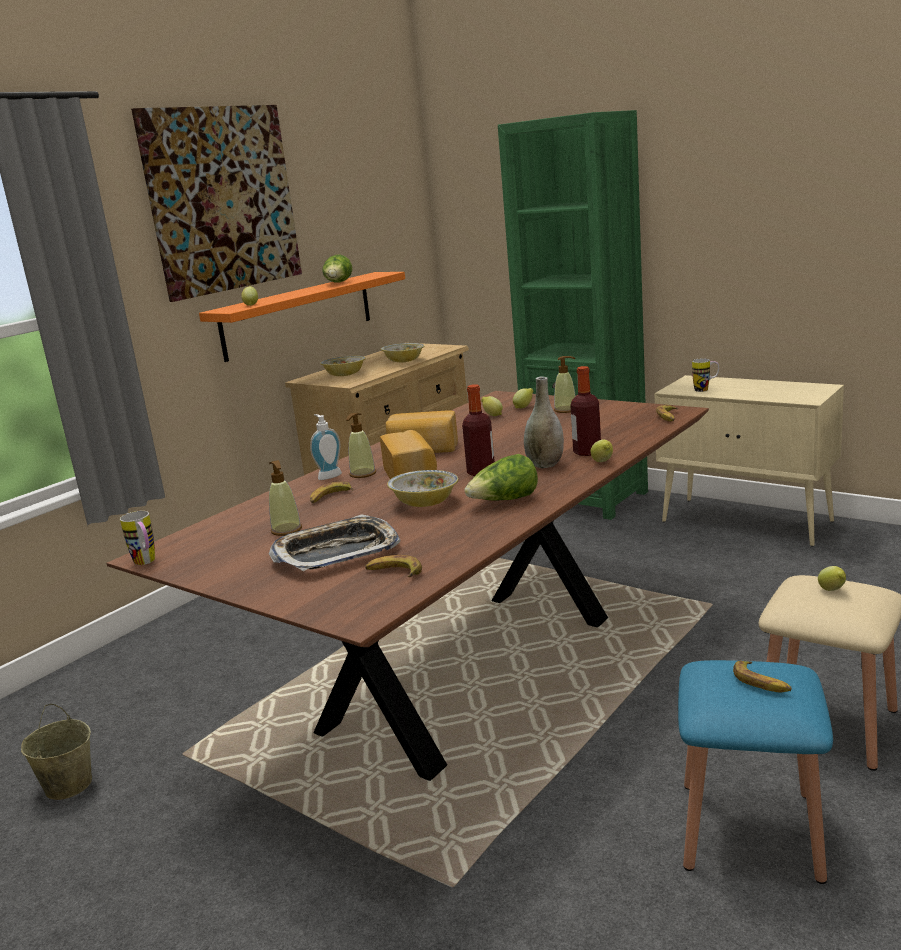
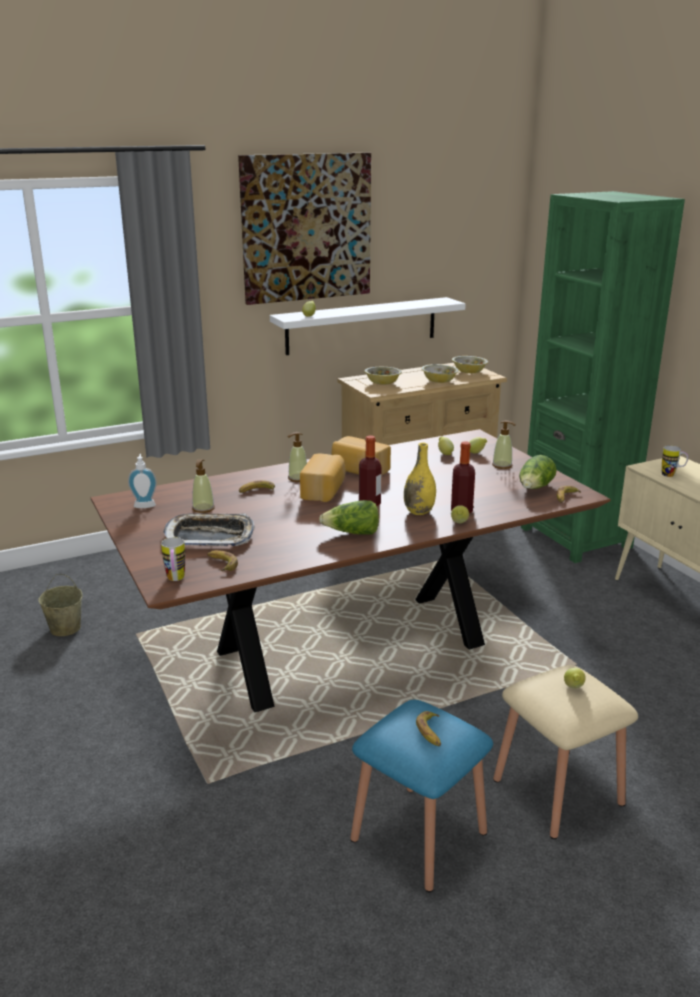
camera: 25 degrees right, 5 degrees up
mug [120,511,155,565] -> mug moved to [161,537,185,581]
orange shelf [199,272,405,362] -> white shelf [270,297,466,355]
soap dispenser [310,414,342,480] -> soap dispenser moved to [128,454,157,508]
lettuce [322,255,352,283] -> lettuce moved to [519,455,557,489]
bowl [387,470,458,507] -> bowl moved to [452,356,488,373]
grey vase [524,377,564,468] -> yellow vase [404,443,436,515]

